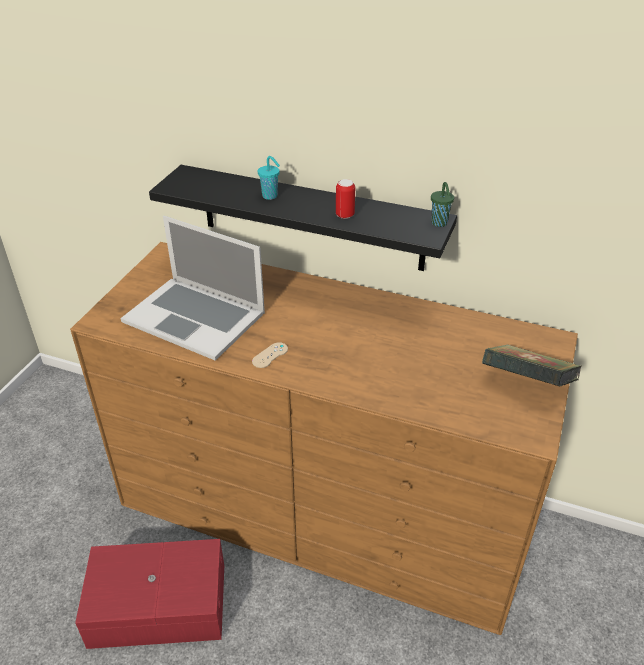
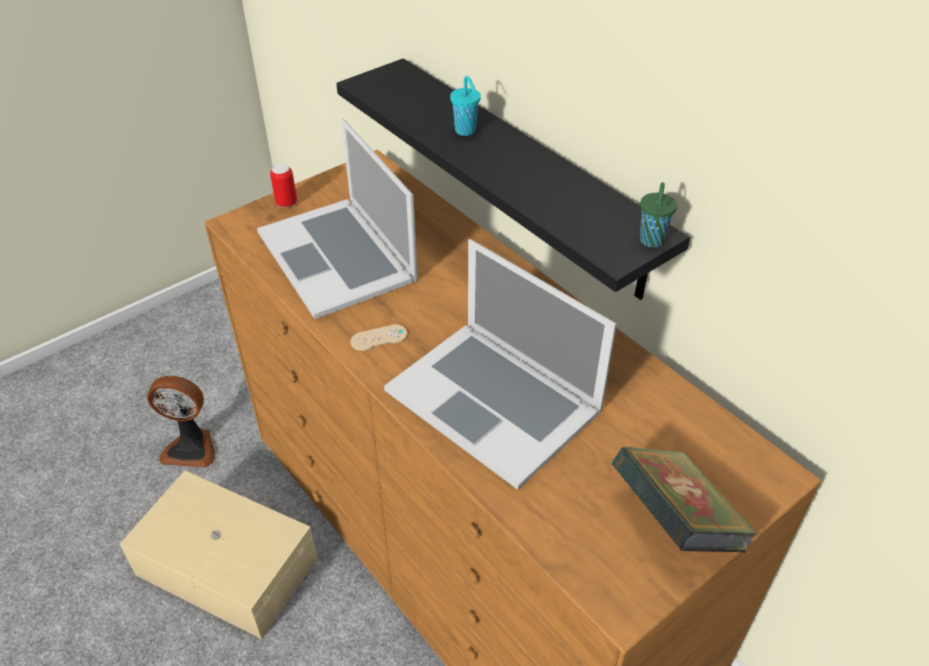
camera: 30 degrees right, 5 degrees up
red storage box [75,539,224,649] -> beige storage box [120,470,317,639]
can [336,179,355,219] -> can moved to [270,164,297,208]
none -> fan [147,376,215,468]
none -> laptop [384,239,617,490]

